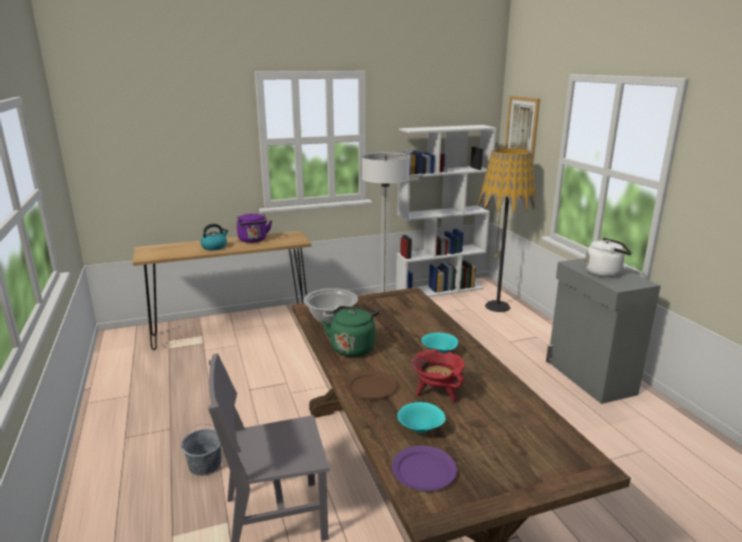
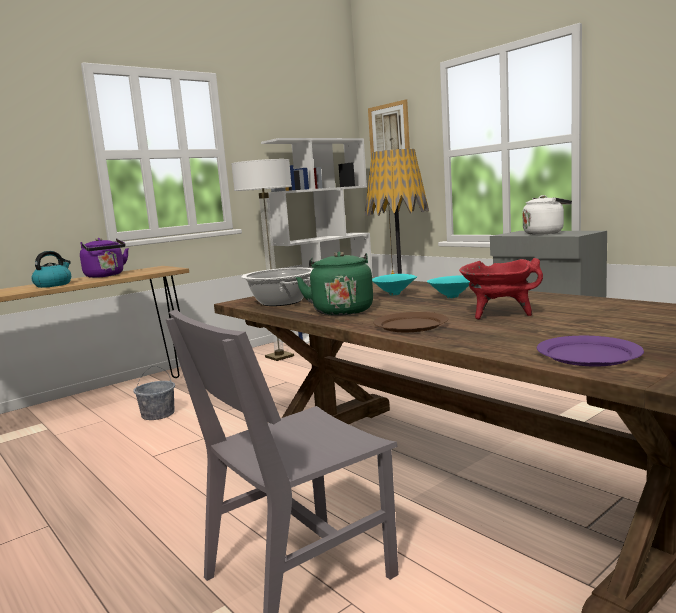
camera: 20 degrees left, 10 degrees down
grey bucket [181,424,221,476] -> grey bucket moved to [133,366,175,420]
turquoise bowl [397,402,446,433] -> turquoise bowl moved to [372,274,417,295]

